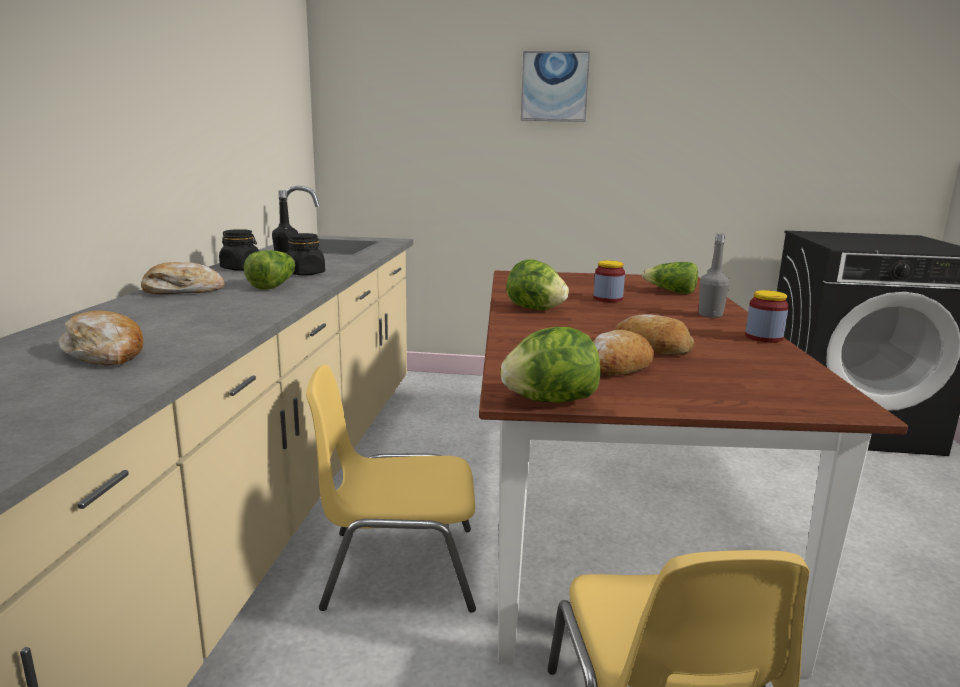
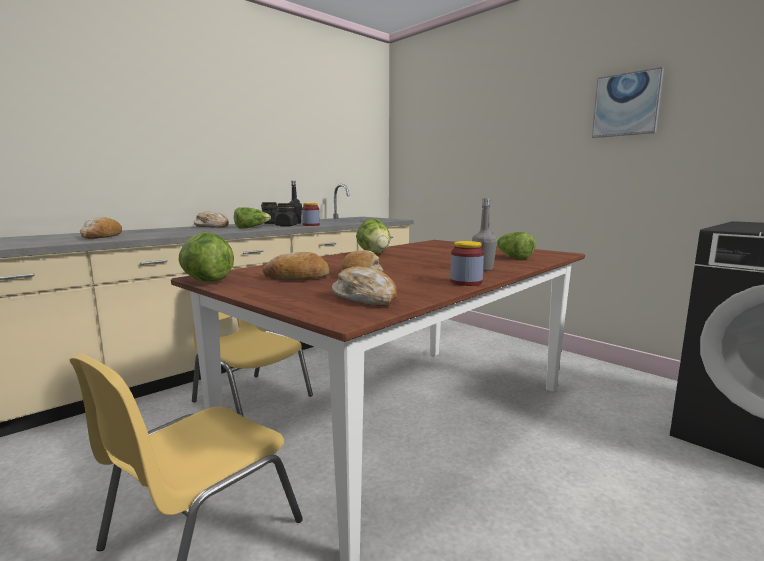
camera: 40 degrees right, 5 degrees down
picture [521,51,590,122] -> picture moved to [592,67,664,138]
jar [593,261,625,302] -> jar moved to [302,203,320,226]
none -> bread [332,266,397,306]

